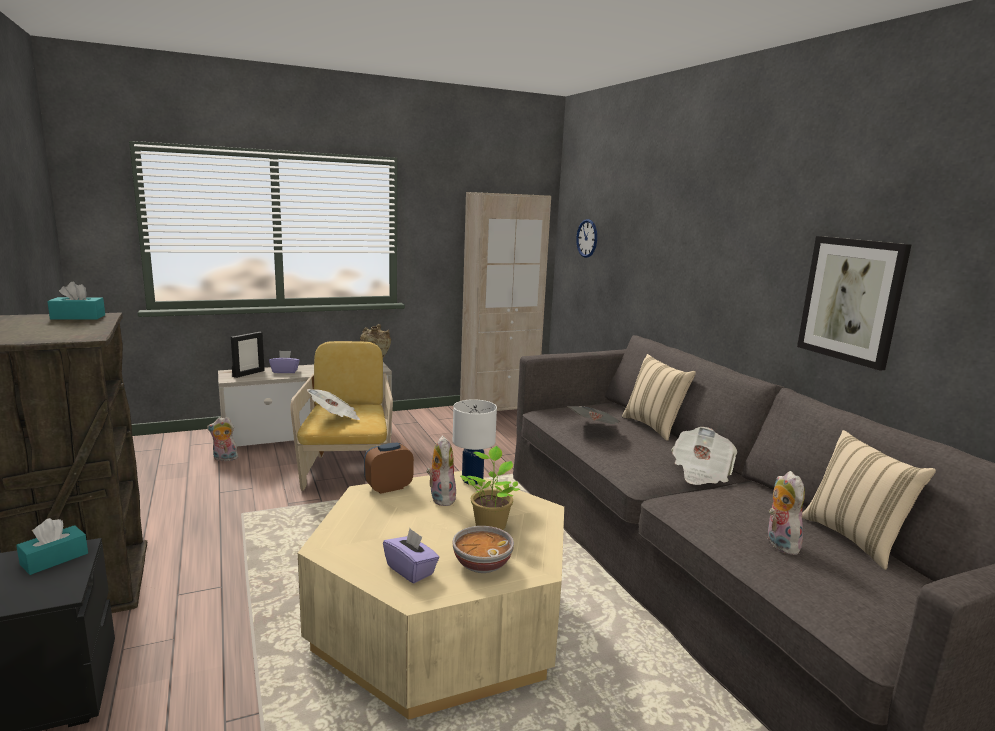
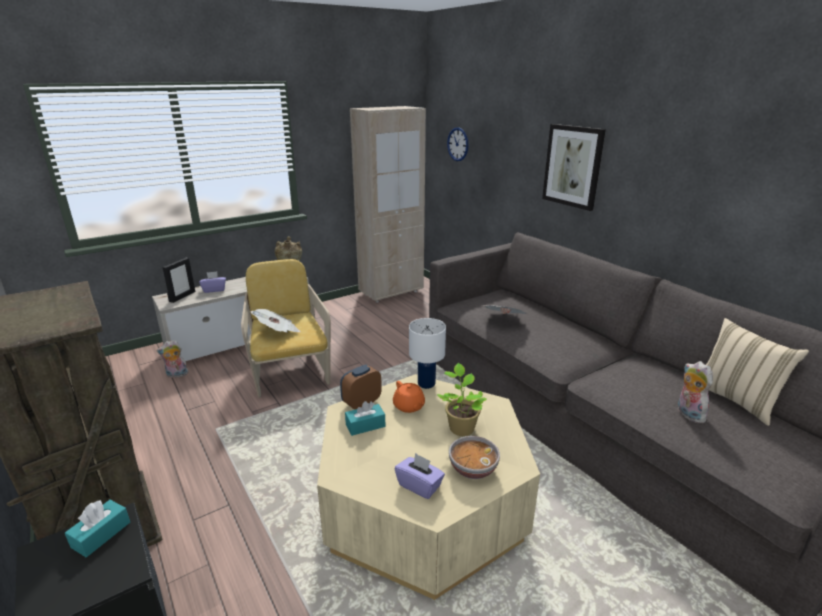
camera: 10 degrees left, 10 degrees up
turquoise tissue box [47,282,105,320] -> turquoise tissue box moved to [345,401,386,436]
plush toy [427,435,456,506] -> orange teapot [393,381,425,413]
beige pillow [622,354,696,441] -> none
newspaper [671,427,737,485] -> none
picture [797,236,911,371] -> picture moved to [542,124,606,211]

